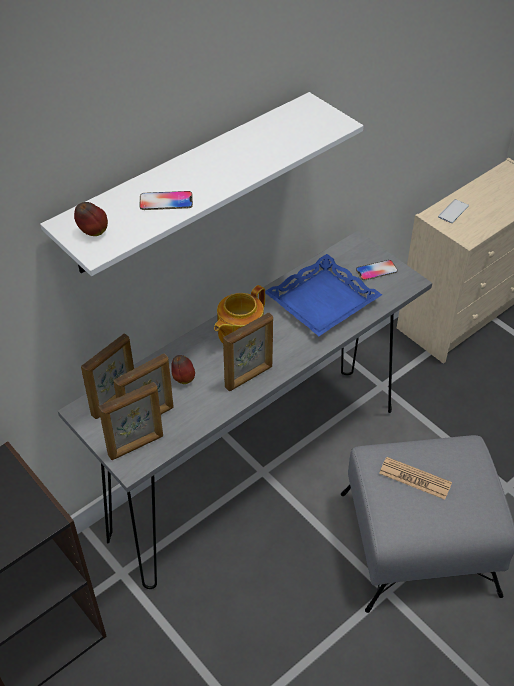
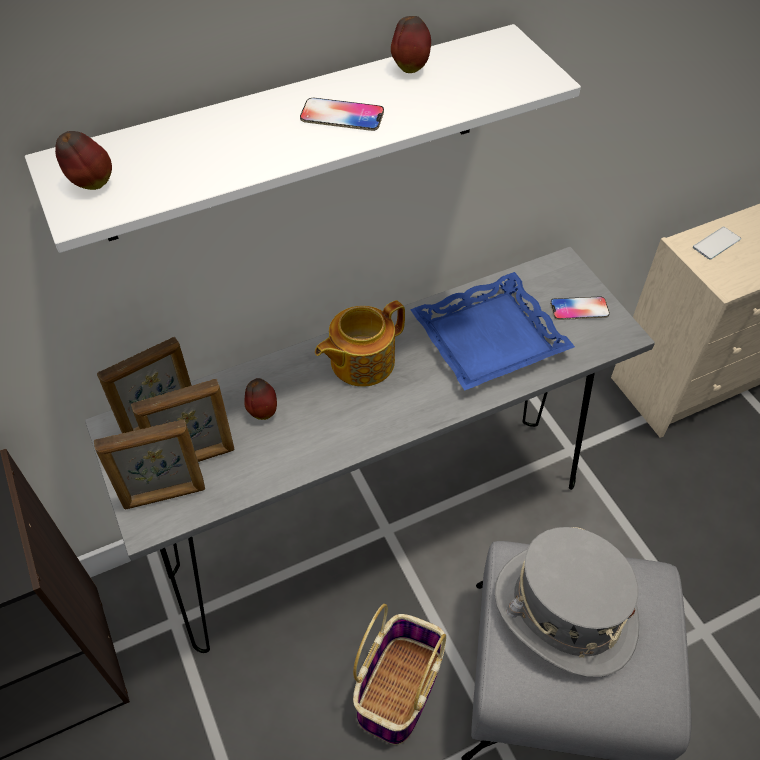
camera: 15 degrees right, 5 degrees up
phone [139,191,193,210] -> phone moved to [300,98,384,131]
picture frame [223,313,273,391] -> none
newspaper [379,457,452,500] -> grey hat [495,527,640,677]
none -> basket [353,604,446,745]
none -> apple [391,16,431,73]

